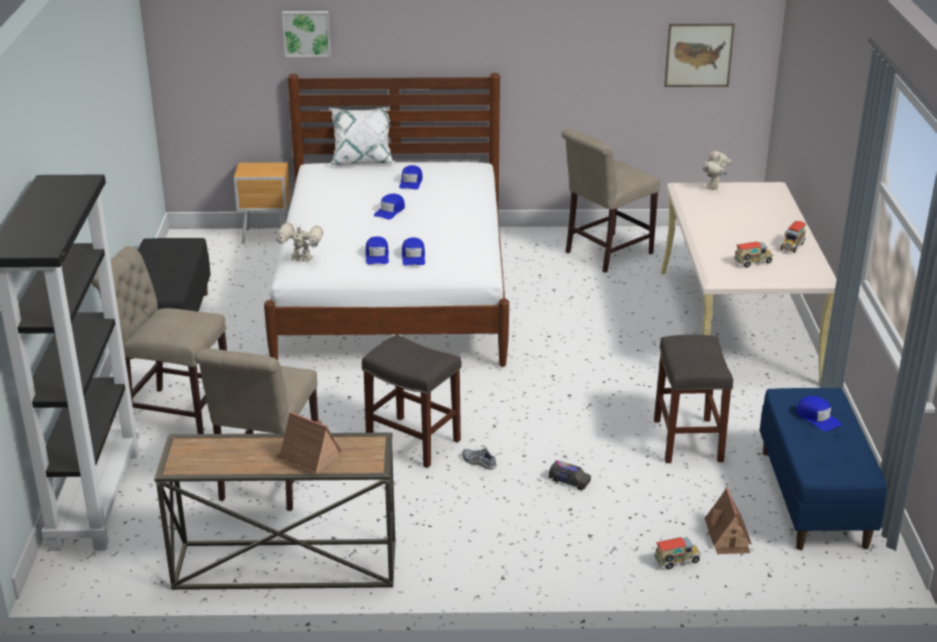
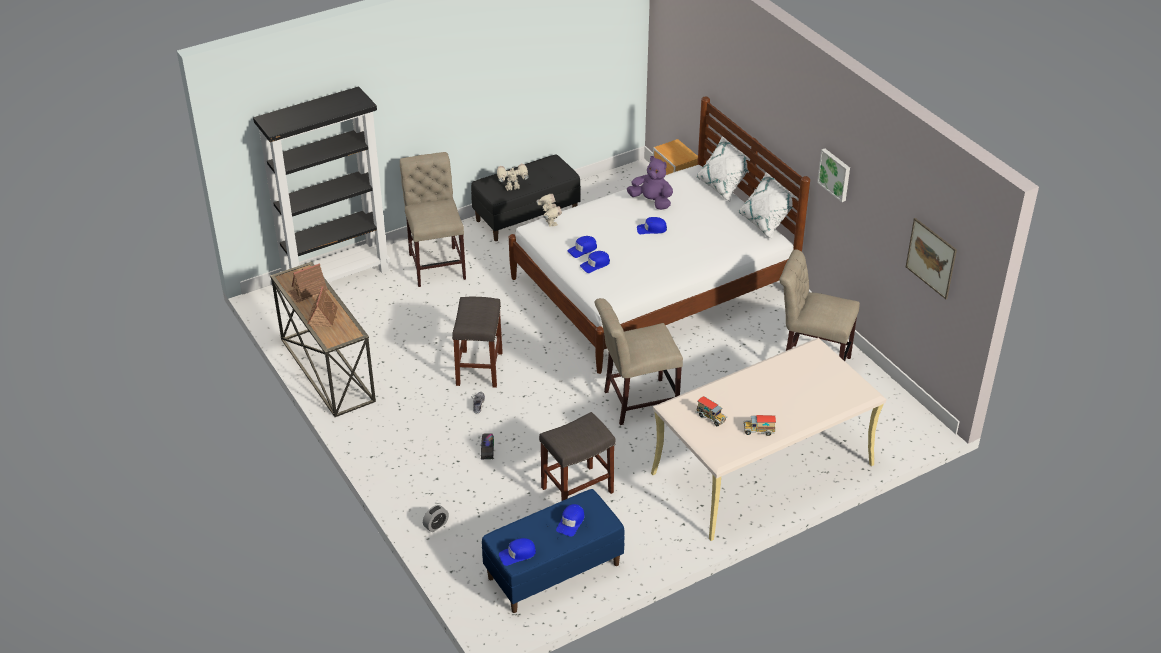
camera: 60 degrees right, 10 degrees up
beige chair [195,349,319,511] -> beige chair moved to [595,298,683,425]
picture [282,11,331,57] -> picture moved to [817,149,850,202]
blue cap [399,165,423,190] -> blue cap moved to [499,538,536,566]
toy truck [655,537,702,569] -> alarm clock [423,505,449,532]
toy robot [703,151,732,190] -> toy robot moved to [497,164,529,191]
toy house [704,487,752,554] -> toy house moved to [288,263,328,303]
none -> purple plush toy [627,156,673,210]
none -> white pillow [737,172,799,240]

